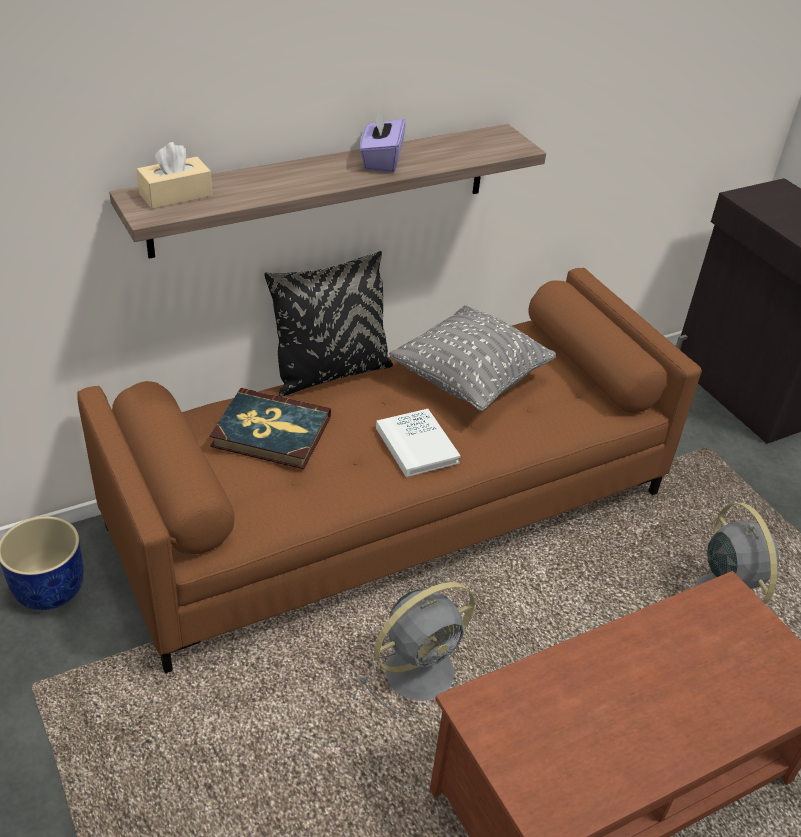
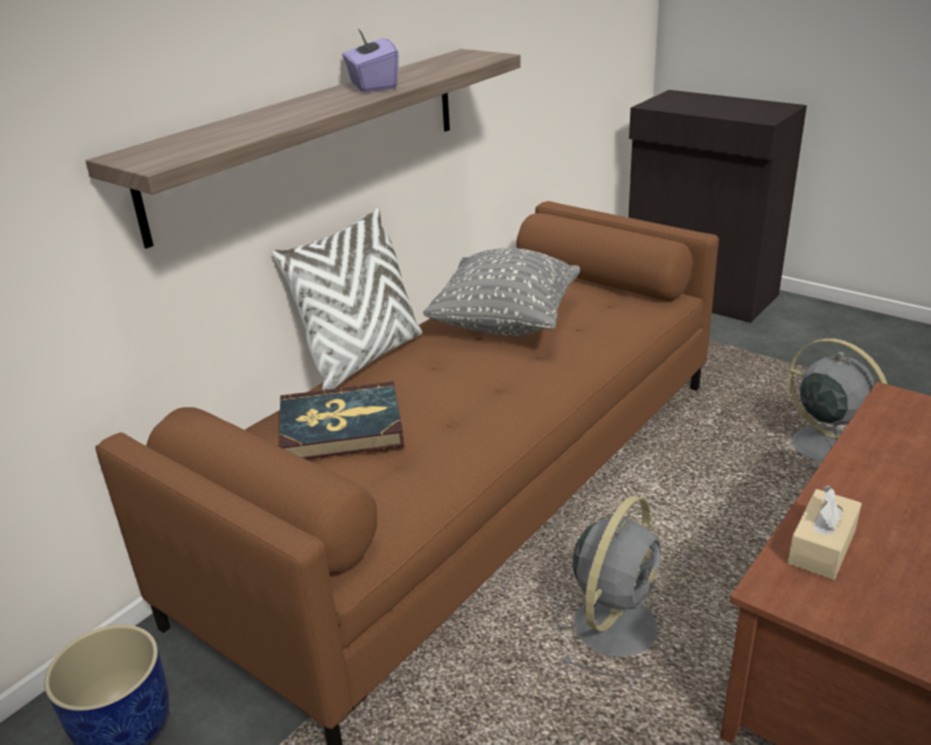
camera: 20 degrees left, 10 degrees down
beige tissue box [137,142,212,209] -> beige tissue box moved to [787,486,862,580]
black pillow [264,251,393,397] -> white pillow [272,208,422,390]
white book [376,409,461,477] -> none

